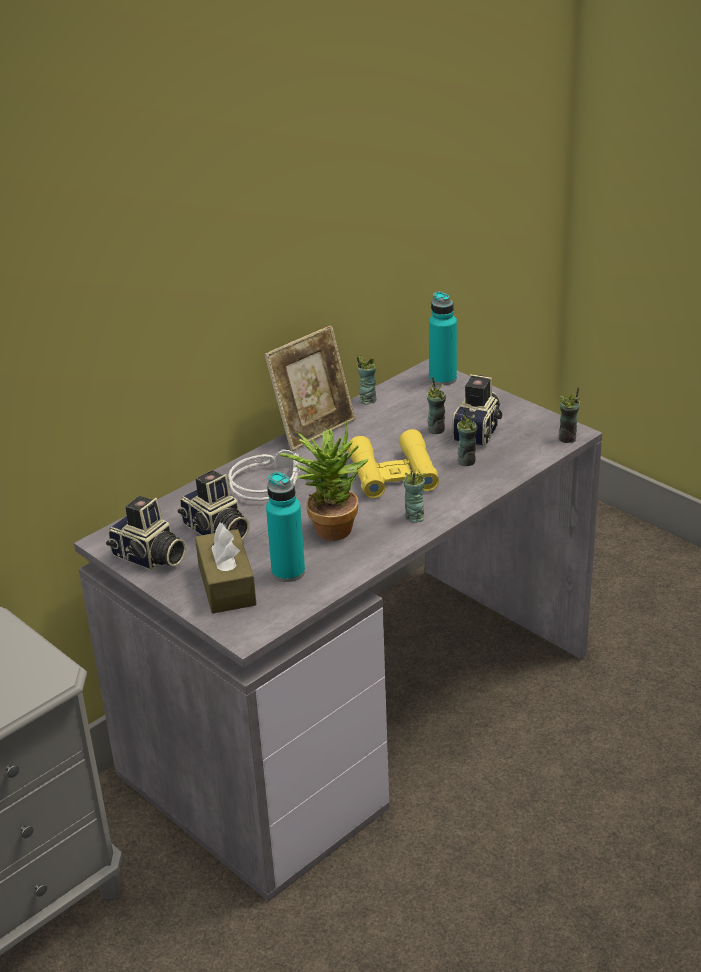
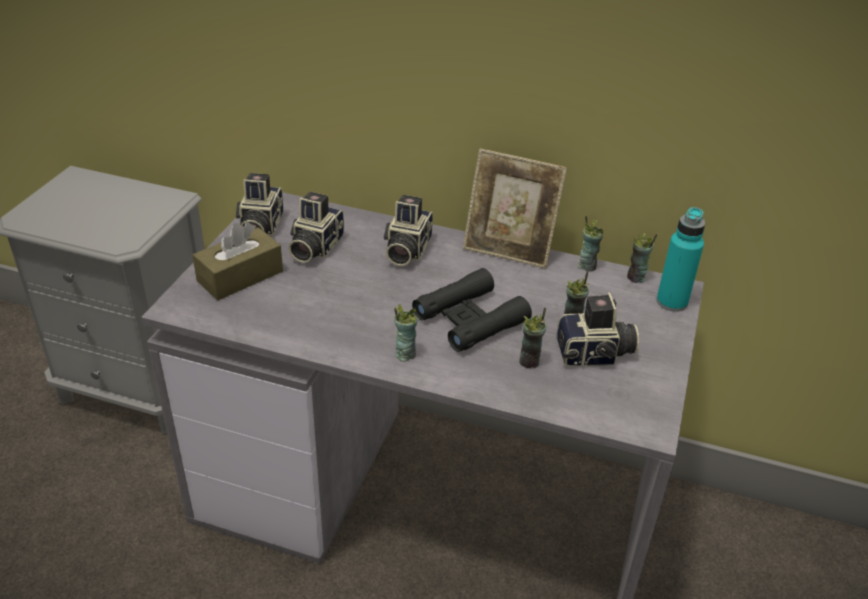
camera: 60 degrees right, 5 degrees up
grey headphones [228,449,300,501] -> camera [384,195,433,266]
turquoise bottle [266,472,305,582] -> none
potted plant [279,421,368,541] -> none
yellow binoculars [348,429,439,498] -> black binoculars [412,268,532,352]
cup [559,387,580,443] -> cup moved to [627,233,658,283]

